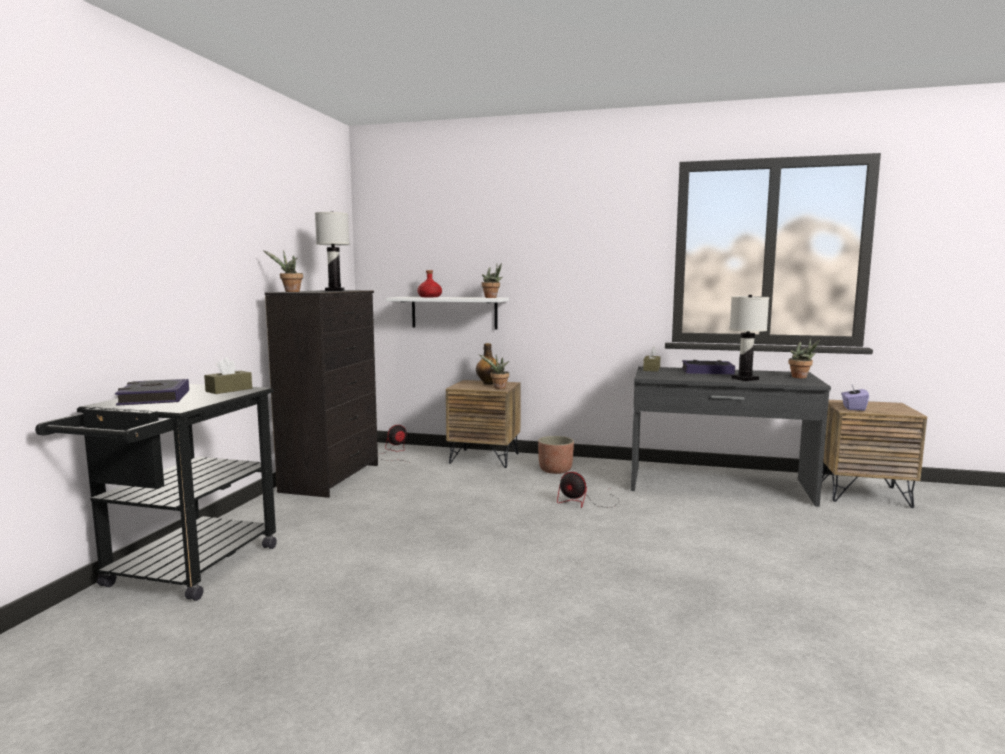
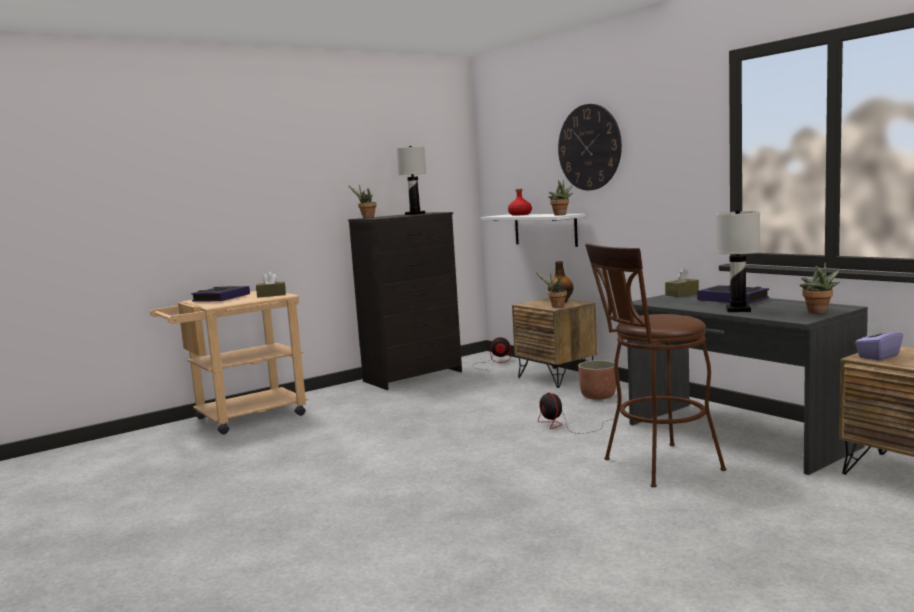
camera: 40 degrees right, 0 degrees up
black cart [35,384,277,601] -> beige cart [150,291,308,435]
none -> wall clock [558,104,622,190]
none -> brown stool [585,243,726,487]

